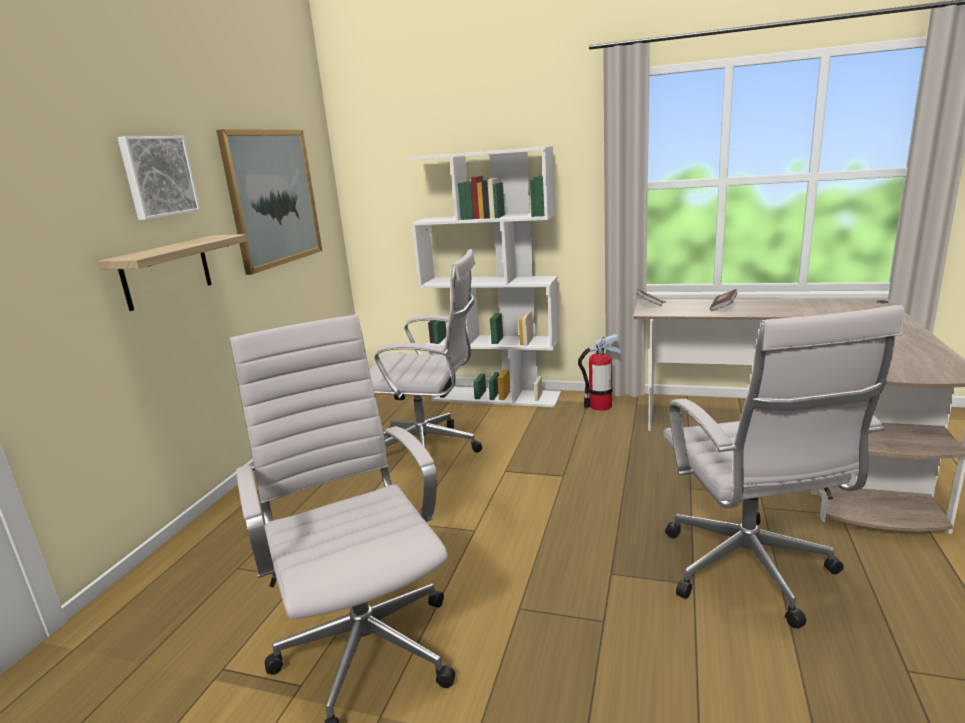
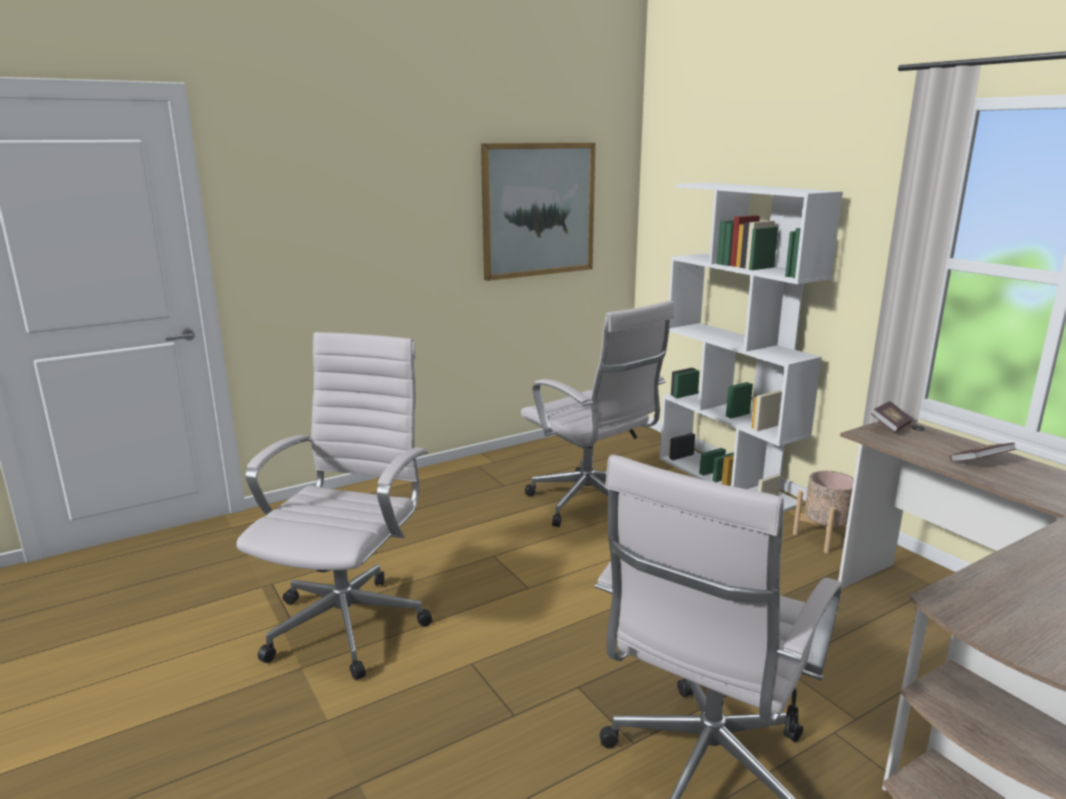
camera: 40 degrees right, 0 degrees up
shelf [97,234,247,311] -> none
picture [117,136,201,220] -> none
fire extinguisher [578,334,621,411] -> beige planter [793,470,854,553]

